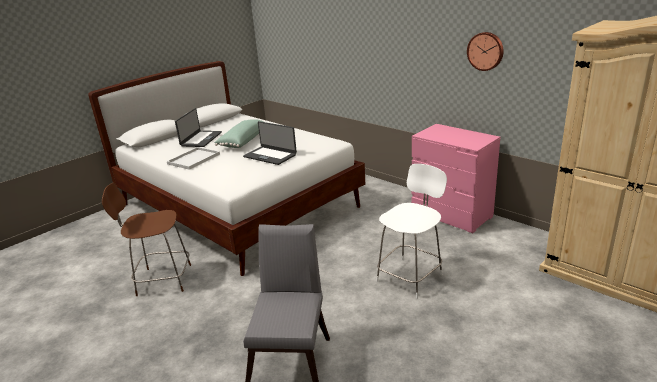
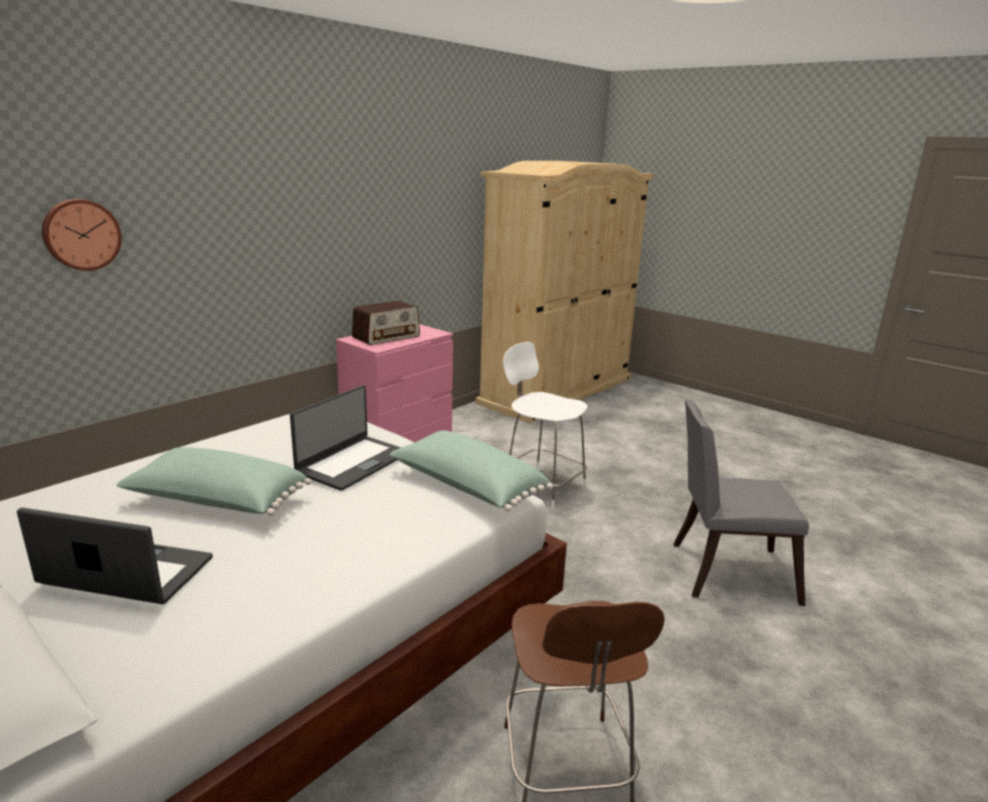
camera: 95 degrees left, 5 degrees down
white tray [167,147,220,170] -> none
wall clock [467,32,504,71] -> wall clock moved to [42,199,122,271]
none -> radio [352,301,420,345]
none -> green pillow [390,430,553,512]

